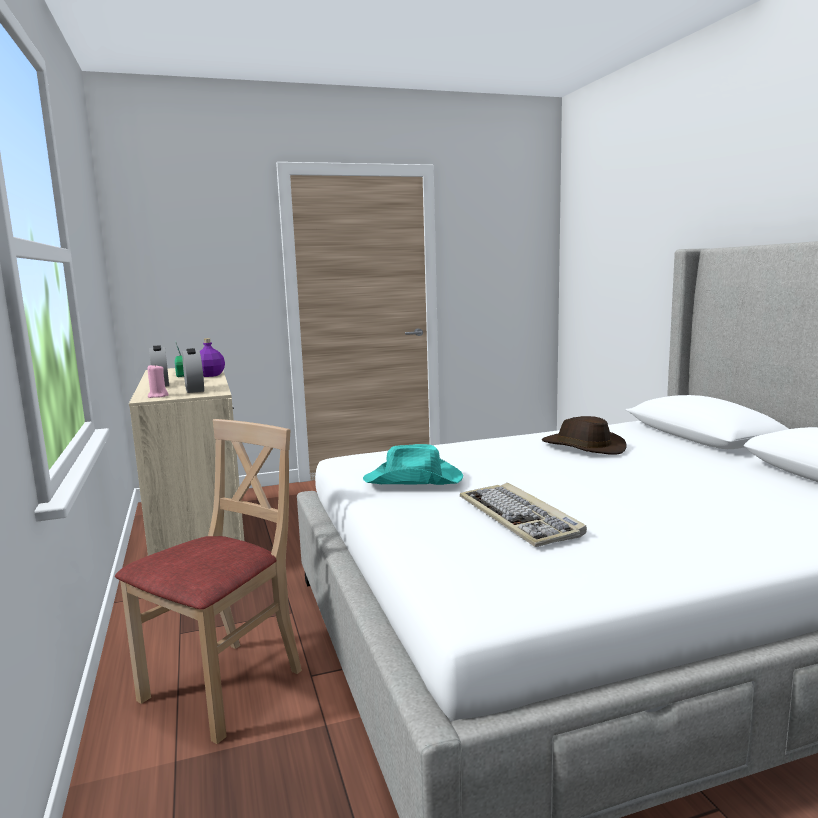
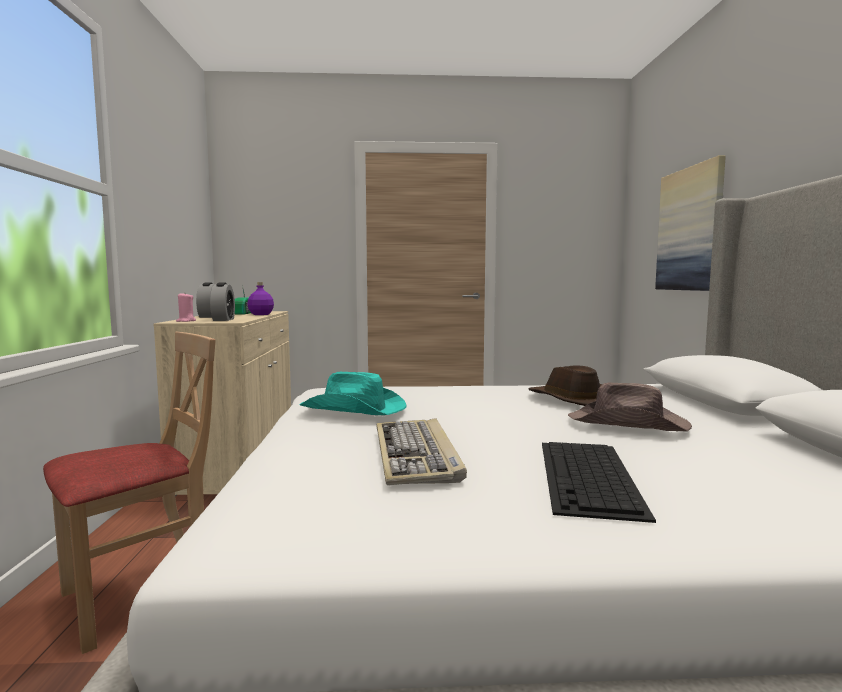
camera: 15 degrees right, 5 degrees down
none -> keyboard [542,442,656,523]
none -> brown hat [568,383,692,431]
none -> picture [655,155,726,291]

